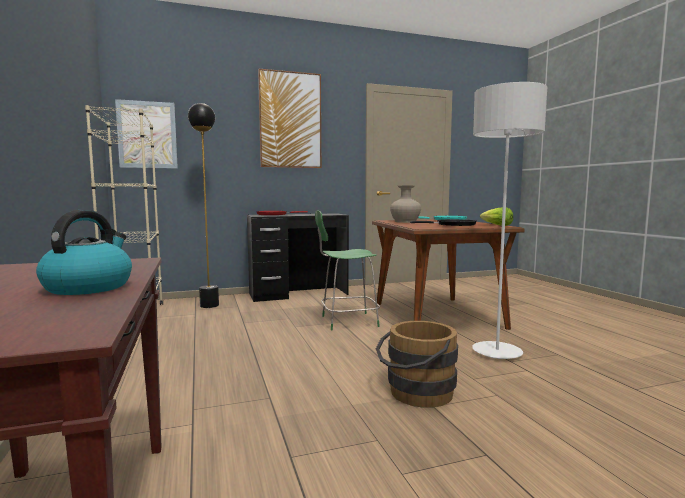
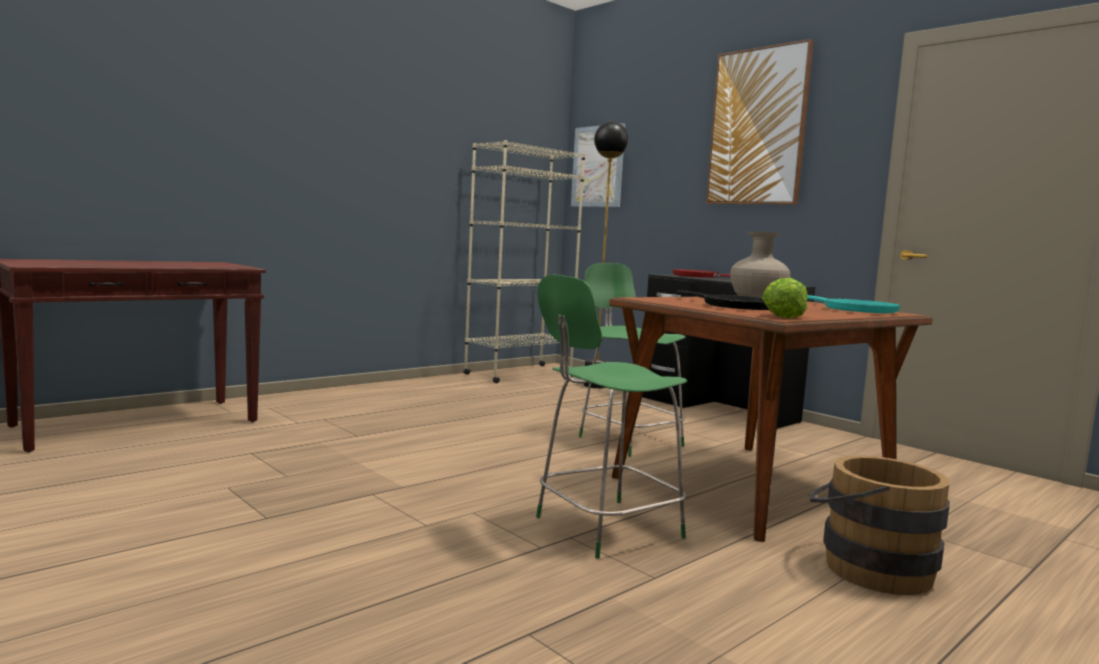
camera: 65 degrees right, 0 degrees up
kettle [36,210,132,295] -> none
brown bucket [376,321,458,408] -> brown bucket moved to [808,456,950,595]
grey floor lamp [472,82,547,359] -> green chair [536,275,687,559]

